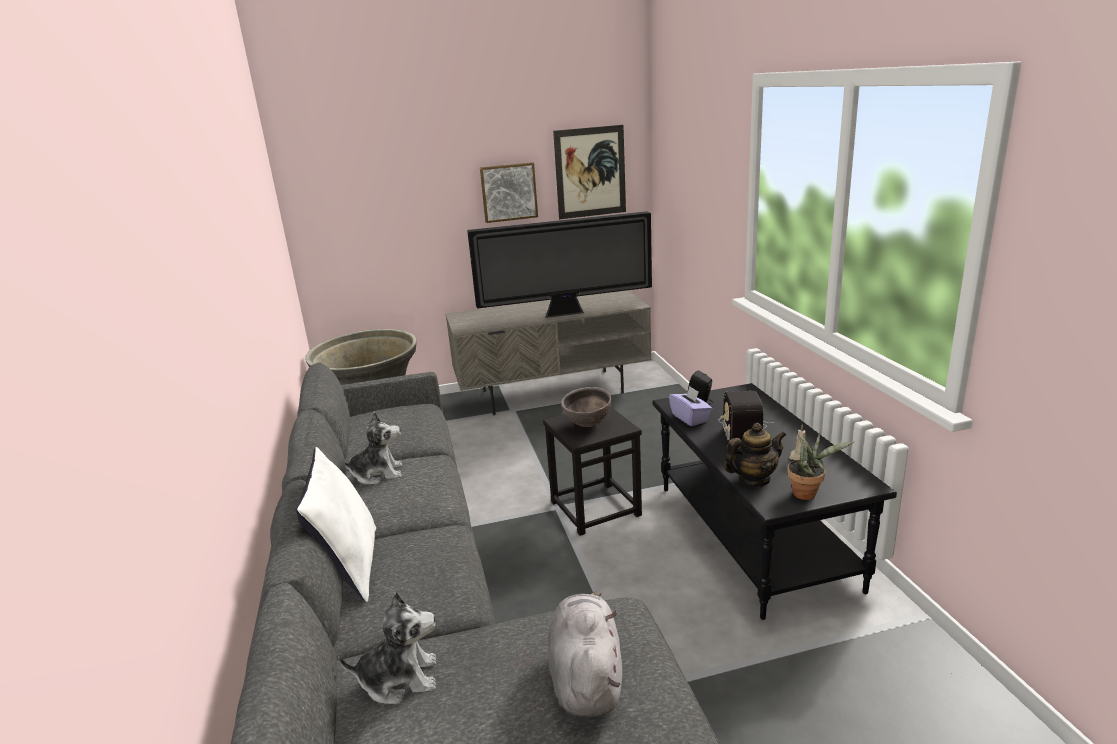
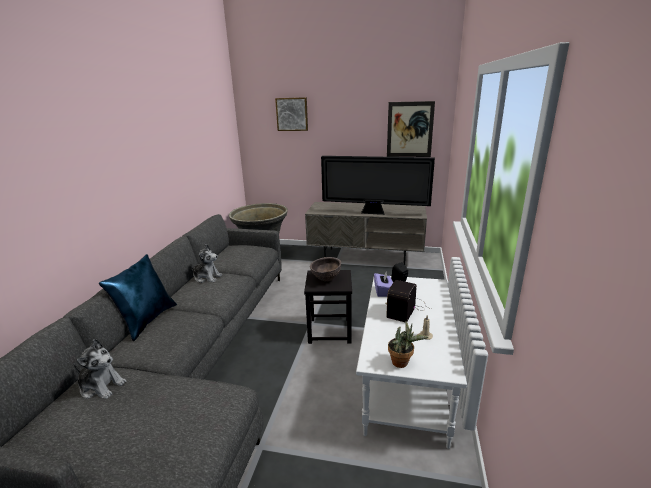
camera: 25 degrees right, 0 degrees up
white pillow [296,447,376,603] -> blue pillow [99,254,177,341]
picture [480,162,538,223] -> picture moved to [275,97,308,131]
grey plush toy [548,591,622,717] -> none
black coffee table [652,383,897,620] -> white coffee table [356,276,467,449]
teapot [724,423,786,486] -> none

